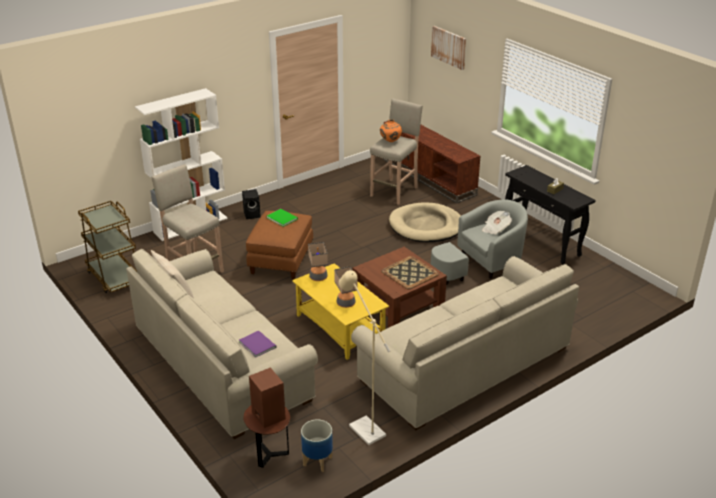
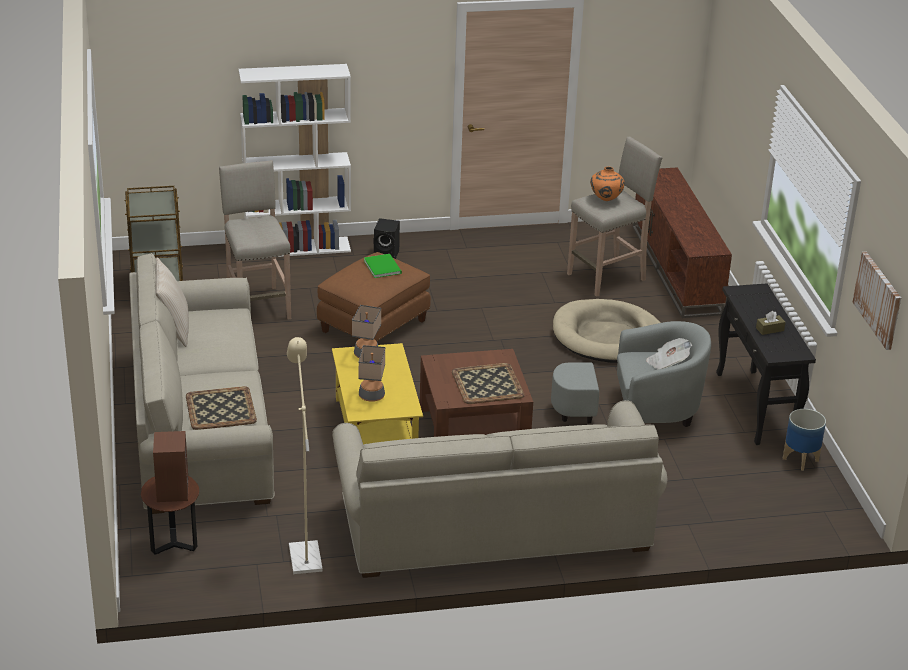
camera: 25 degrees right, 0 degrees up
purple book [239,330,277,357] -> tray [186,386,257,430]
planter [301,420,333,472] -> planter moved to [783,409,826,471]
picture [431,26,466,70] -> picture moved to [852,251,901,350]

